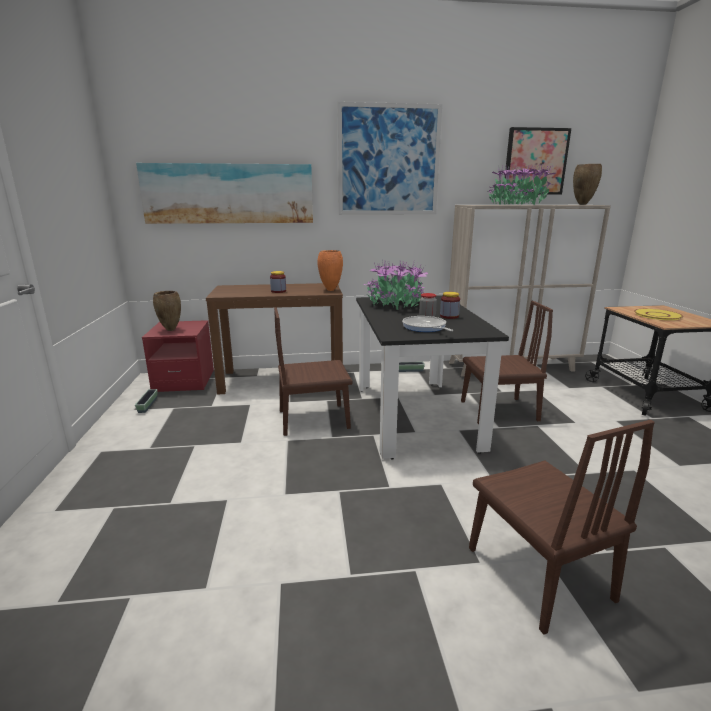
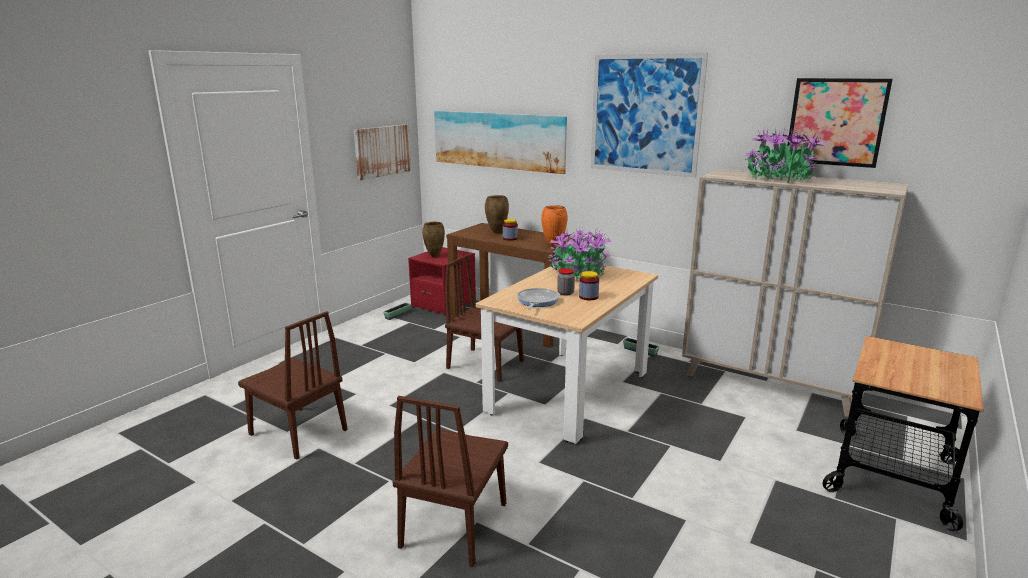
camera: 40 degrees right, 0 degrees up
black dining table [356,295,509,459] -> beige dining table [476,262,658,444]
brown chair [461,301,553,424] -> brown chair moved to [238,311,348,459]
brown vase [573,164,602,205] -> brown vase moved to [485,195,509,234]
yellow plate [634,309,683,320] -> none
none -> picture [354,124,411,180]

